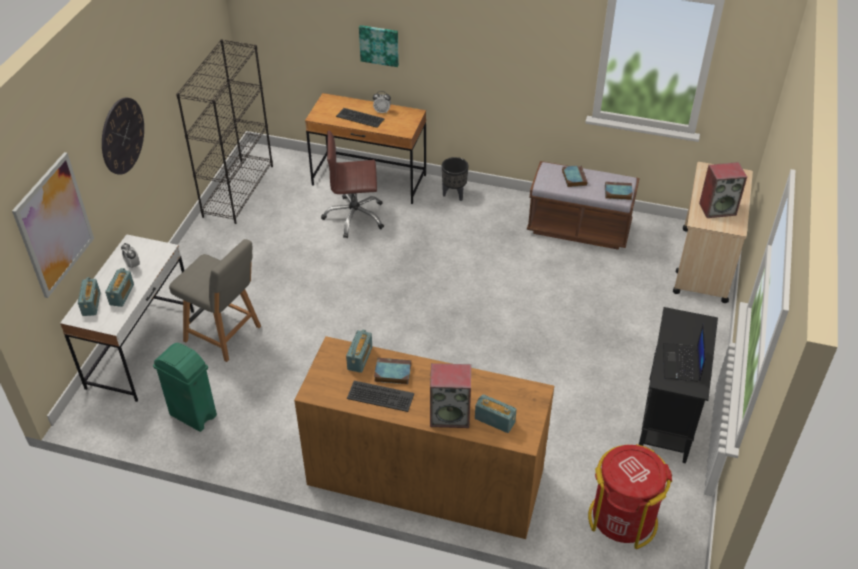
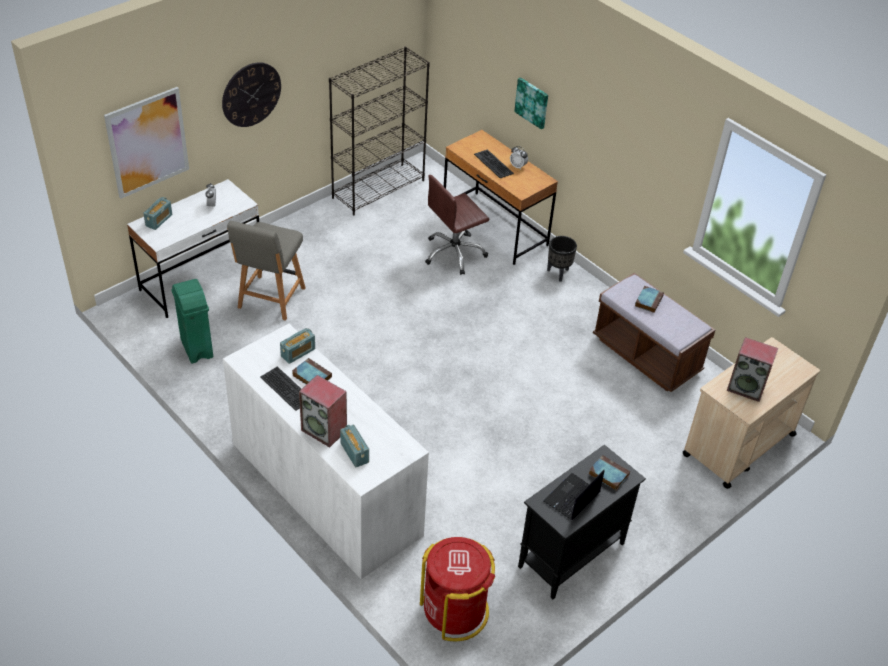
camera: 30 degrees right, 0 degrees up
radio [105,268,134,307] -> none
grey chair [169,239,261,362] -> grey chair turned 45 degrees clockwise [227,221,306,321]
brown dresser [294,336,554,539] -> white dresser [223,324,429,579]
brown office chair [321,131,384,238] -> brown office chair turned 60 degrees counterclockwise [425,175,489,275]
book [605,182,633,200] -> book moved to [589,455,630,490]

